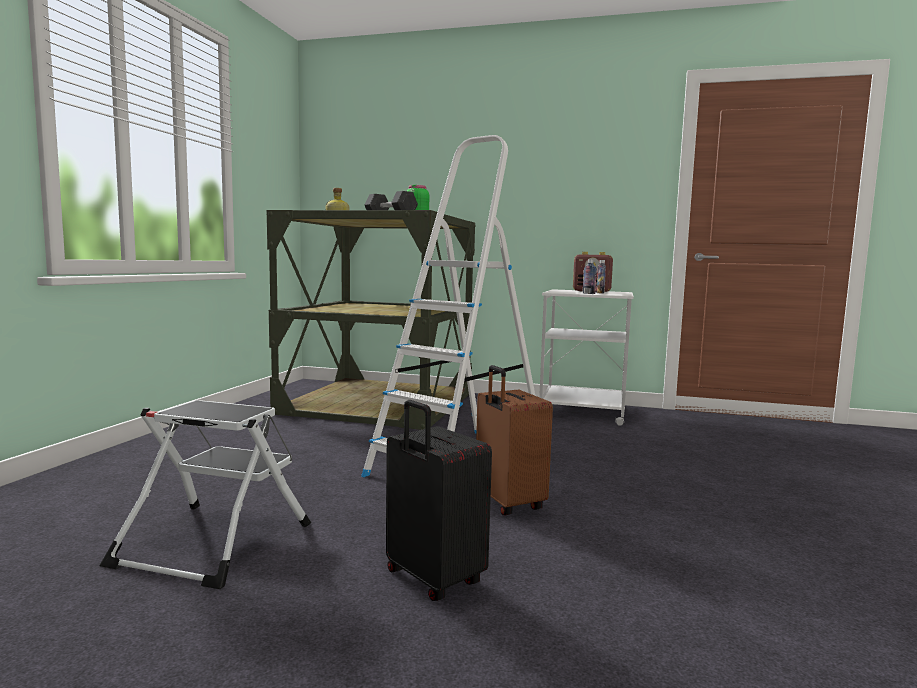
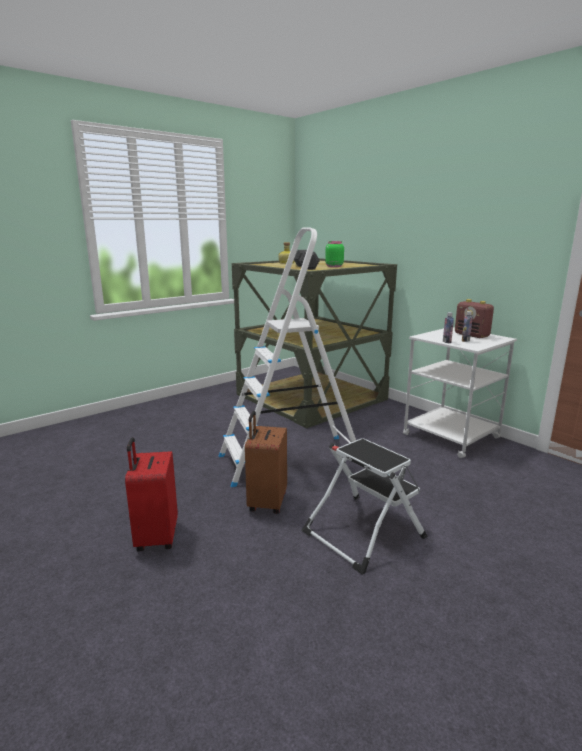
camera: 35 degrees right, 10 degrees up
step ladder [100,400,311,589] -> step ladder moved to [301,438,428,575]
black suitcase [386,400,492,601] -> red suitcase [125,437,178,551]

